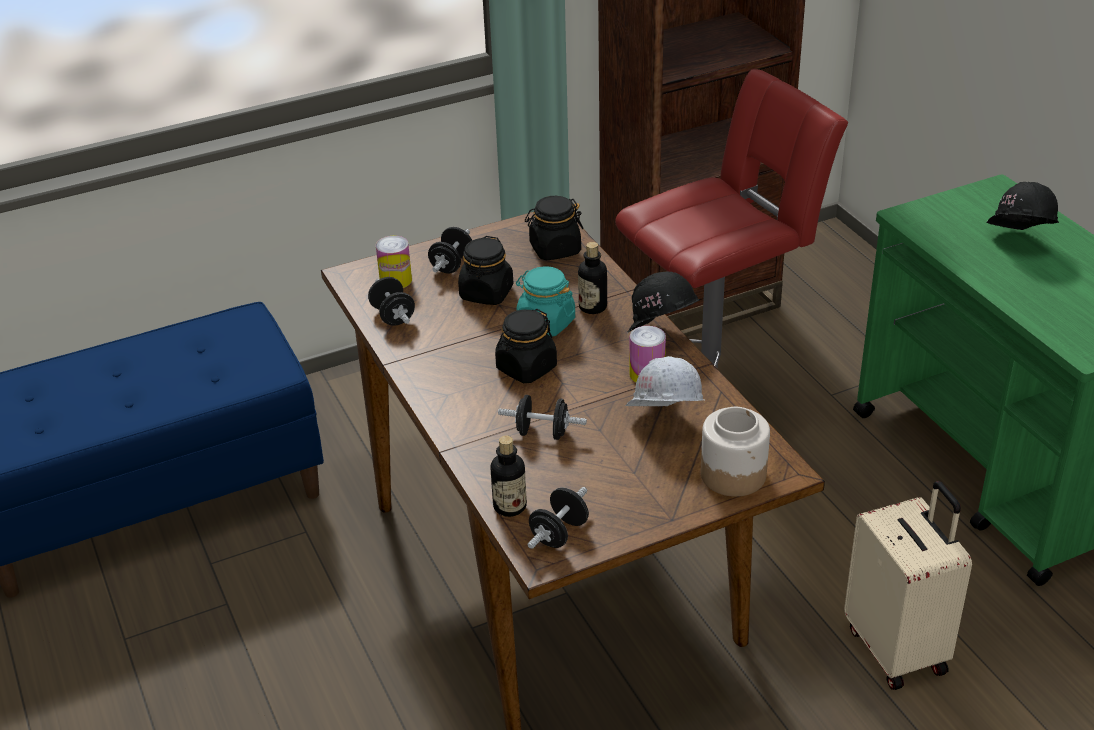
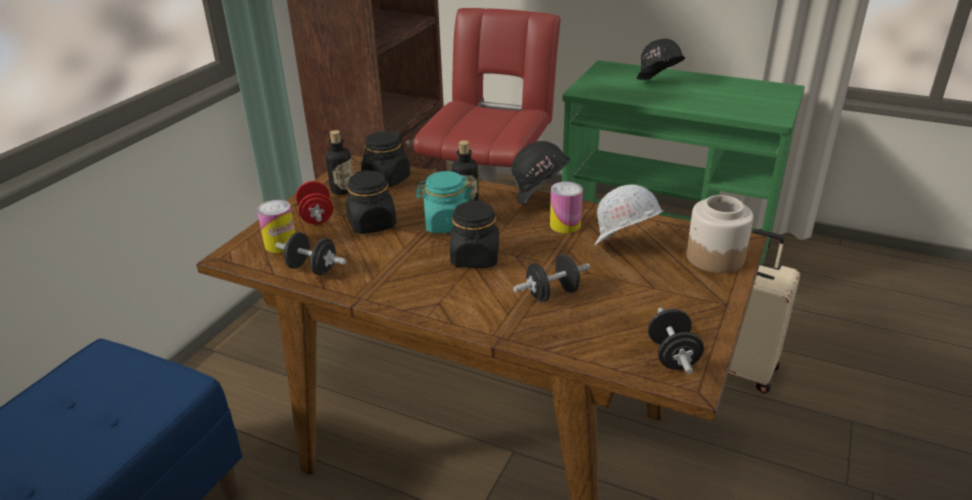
camera: 40 degrees left, 5 degrees down
black dumbbell [428,227,472,274] -> red dumbbell [296,181,333,224]
bottle [490,435,527,517] -> bottle moved to [326,130,353,195]

